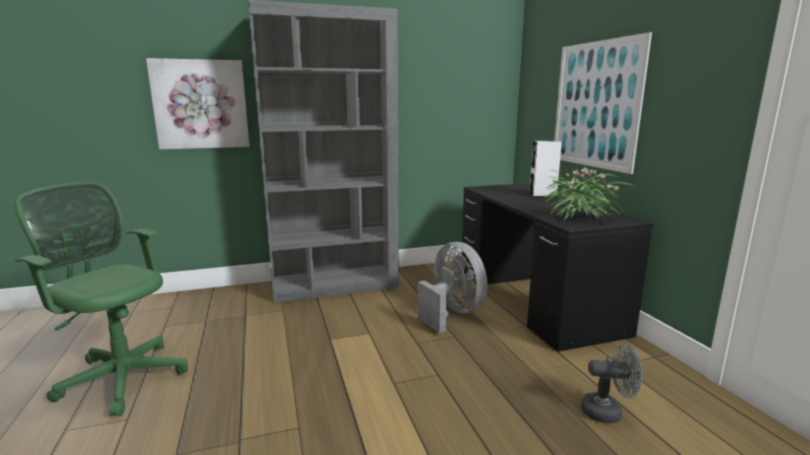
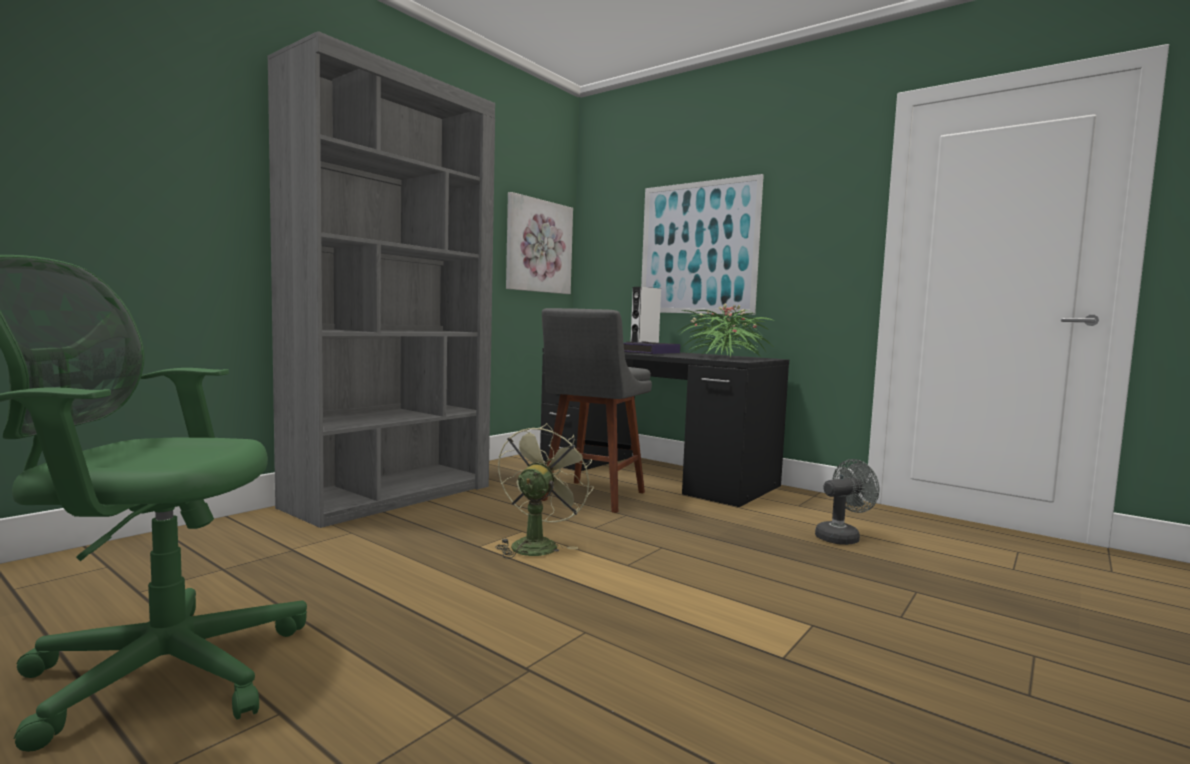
camera: 35 degrees left, 10 degrees down
picture [146,58,250,149] -> picture moved to [506,192,573,294]
grey fan [418,242,488,333] -> grey stool [541,308,652,513]
none -> green fan [495,423,594,559]
none -> book [623,341,680,354]

